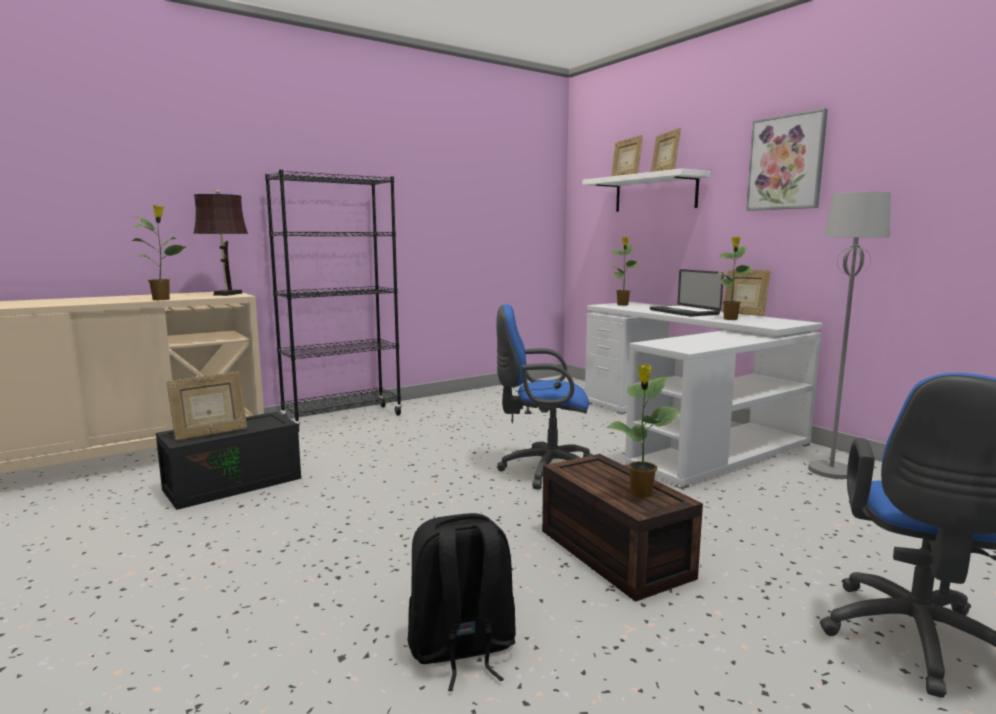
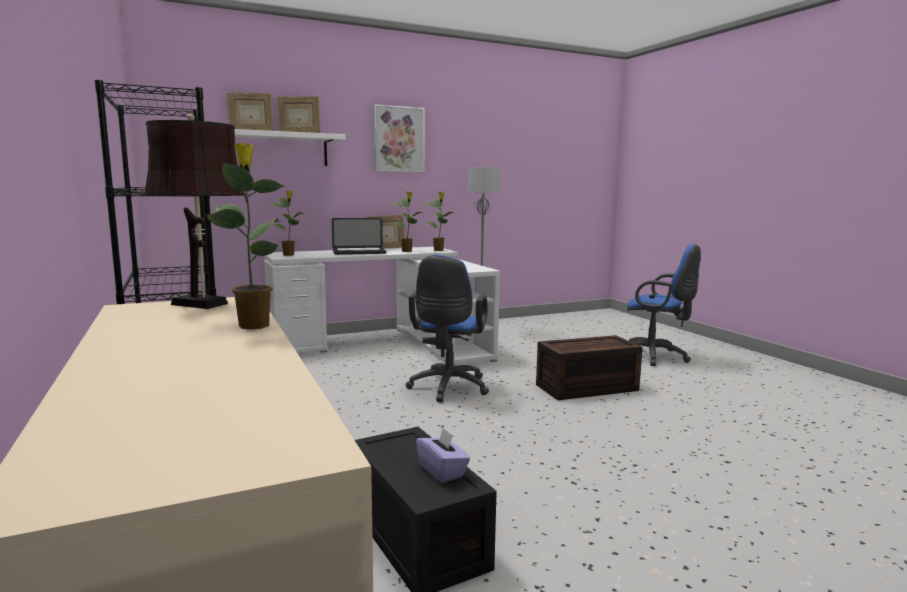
camera: 80 degrees left, 0 degrees up
picture frame [167,372,247,440] -> purple tissue box [416,428,470,483]
black backpack [408,513,516,691] -> none
potted plant [606,365,680,498] -> potted plant moved to [424,192,455,251]

